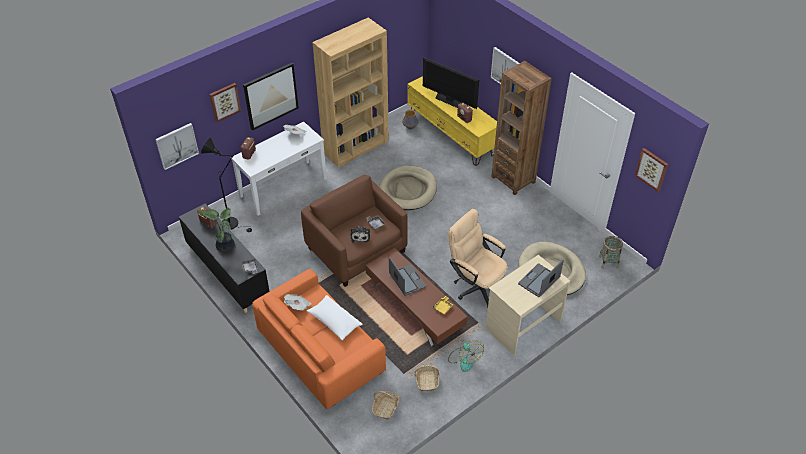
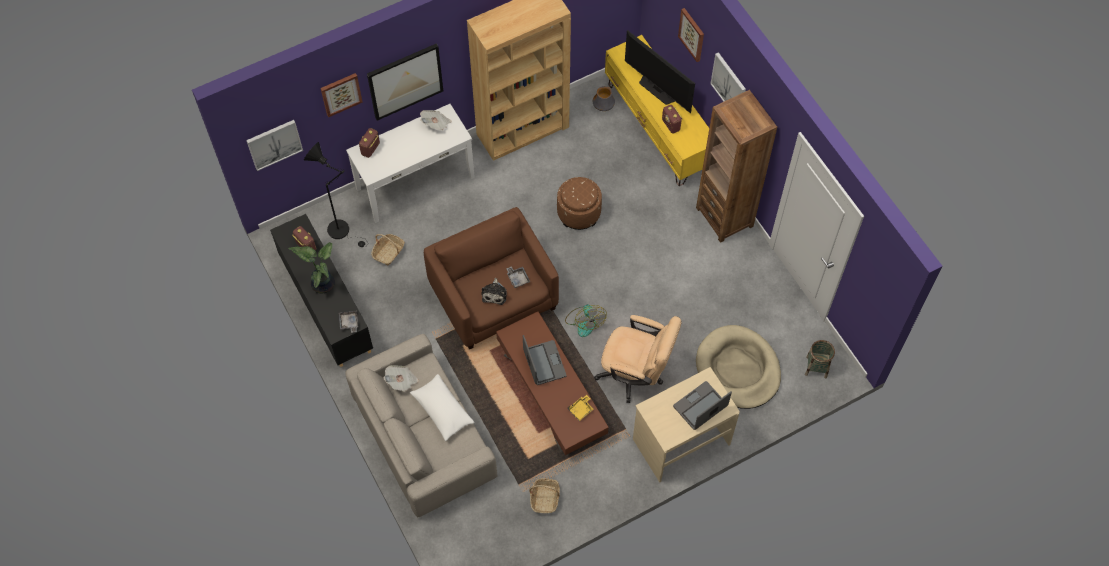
camera: 10 degrees right, 15 degrees up
orange sofa [252,269,386,409] -> beige sofa [345,334,497,518]
basket [372,391,399,420] -> basket moved to [371,234,405,266]
beige dog bed [379,166,437,210] -> brown ottoman [557,177,602,230]
beige office chair [448,209,508,308] -> beige office chair turned 150 degrees clockwise [594,315,682,403]
fan [448,340,484,372] -> fan moved to [565,304,607,337]
picture [635,148,668,192] -> picture moved to [678,8,704,62]

